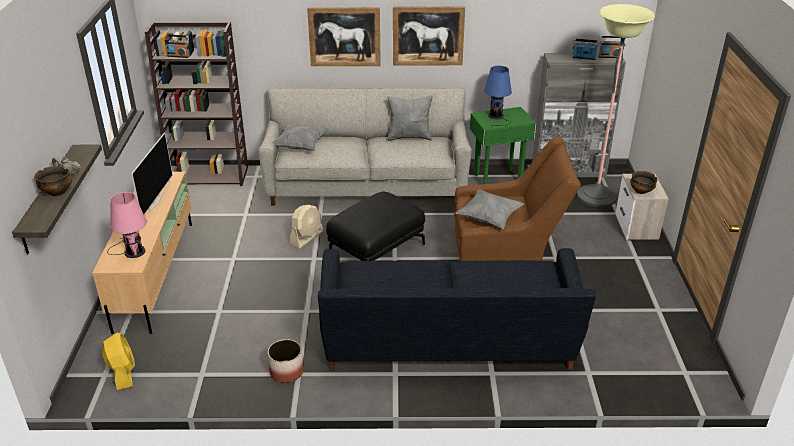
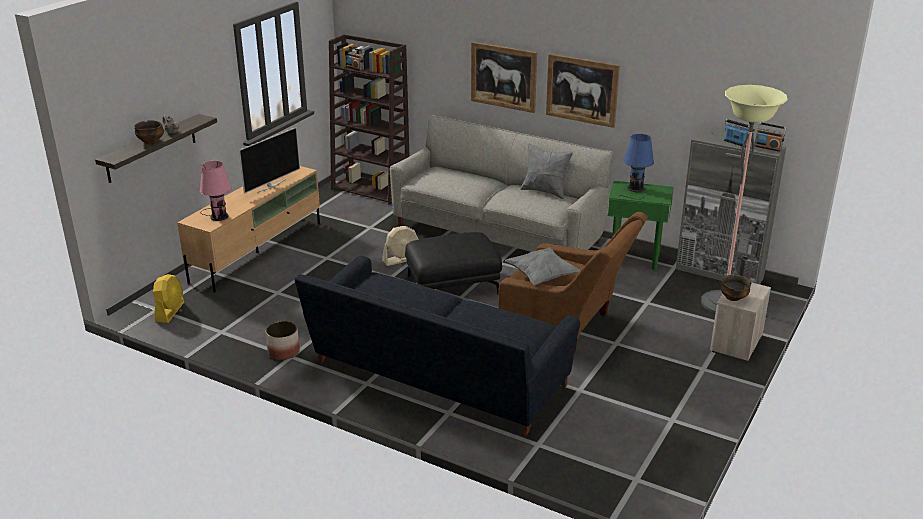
camera: 30 degrees right, 5 degrees down
grey pillow [273,124,328,151] -> none

